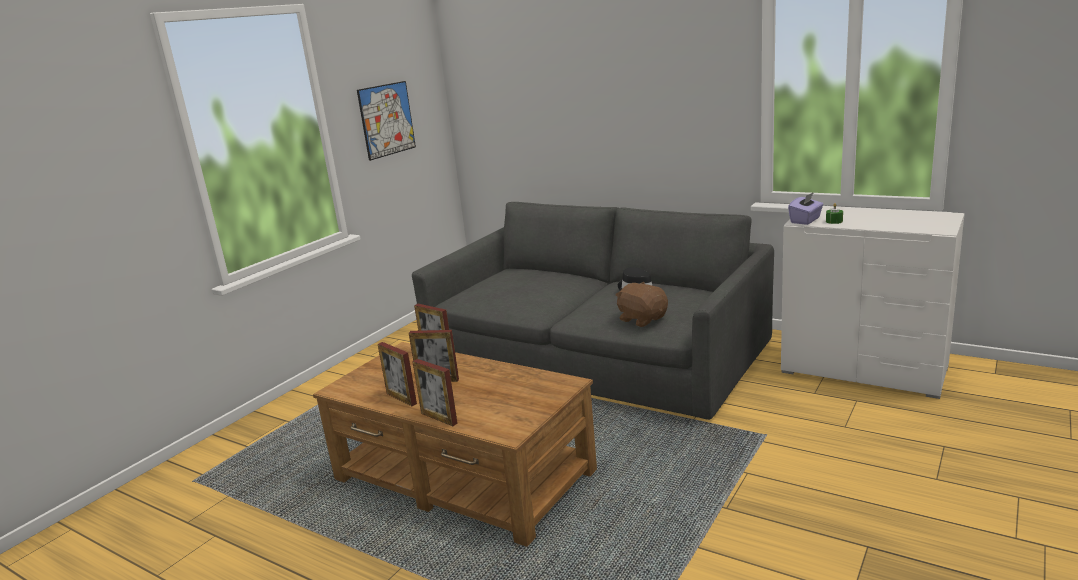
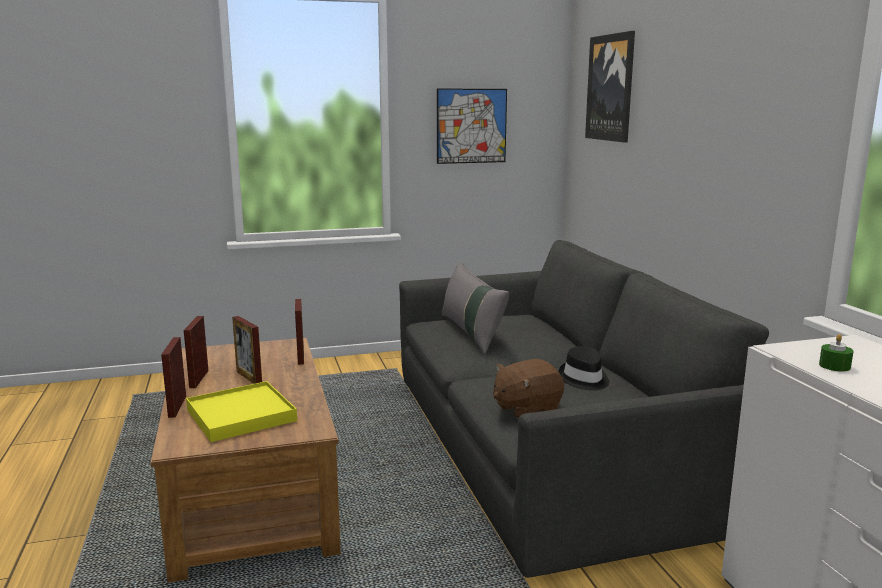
camera: 40 degrees right, 5 degrees down
brown plush toy [616,282,668,327] -> brown plush toy turned 120 degrees counterclockwise [493,359,564,419]
purple tissue box [788,192,824,225] -> none
none -> yellow tray [186,381,297,442]
none -> grey pillow [442,262,509,354]
none -> picture [585,31,635,143]

